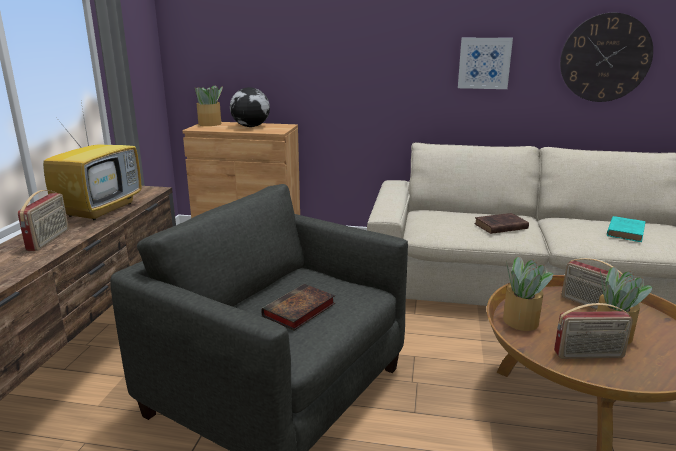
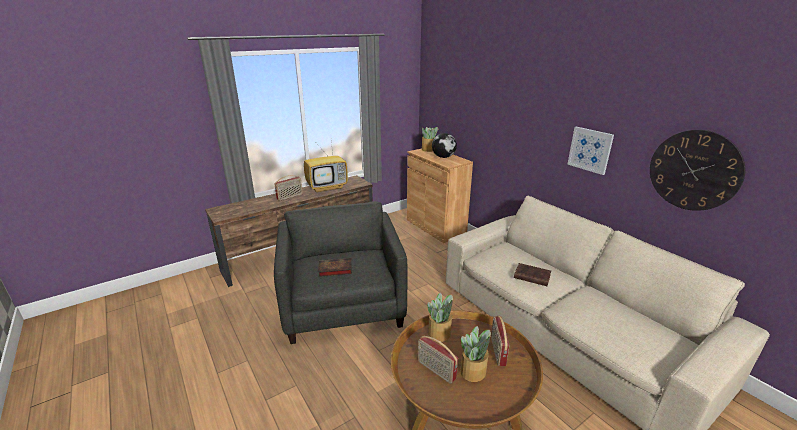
camera: 45 degrees right, 5 degrees up
turquoise book [607,216,646,242] -> none

